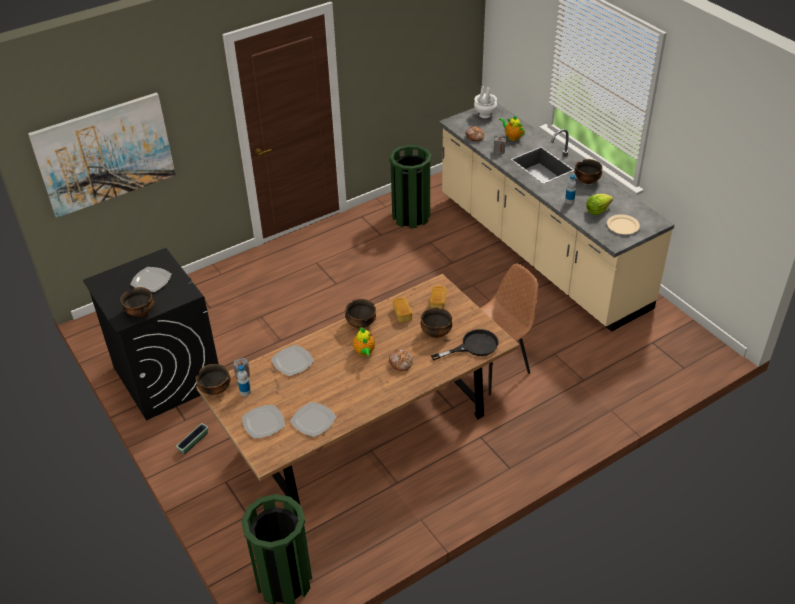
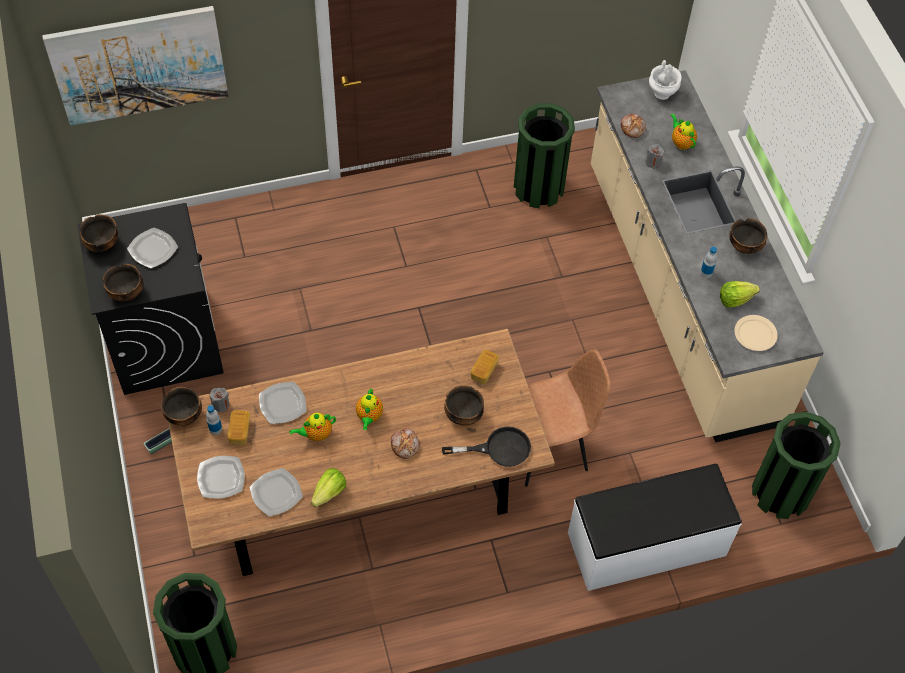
camera: 15 degrees right, 15 degrees up
bowl [345,299,376,329] -> bowl moved to [79,214,118,252]
bread [392,297,412,322] -> bread moved to [227,410,250,445]
none -> teapot [289,413,336,441]
none -> lettuce [311,468,346,507]
none -> white bench [568,464,742,591]
none -> green trash can [752,412,841,519]

